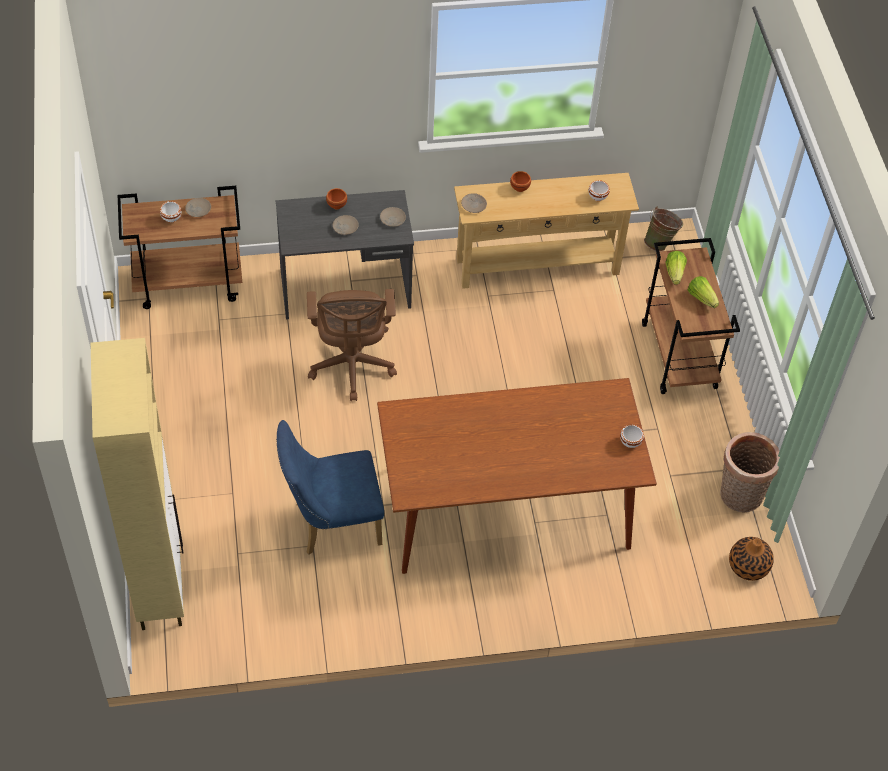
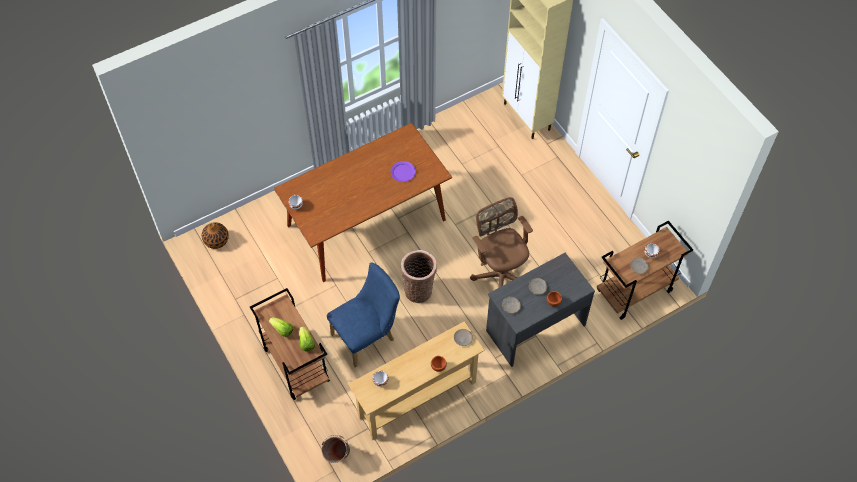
camera: 160 degrees right, 5 degrees up
blue chair [276,420,384,554] -> blue chair moved to [327,262,400,368]
basket [720,432,780,513] -> basket moved to [401,250,437,303]
none -> purple plate [391,161,416,182]

